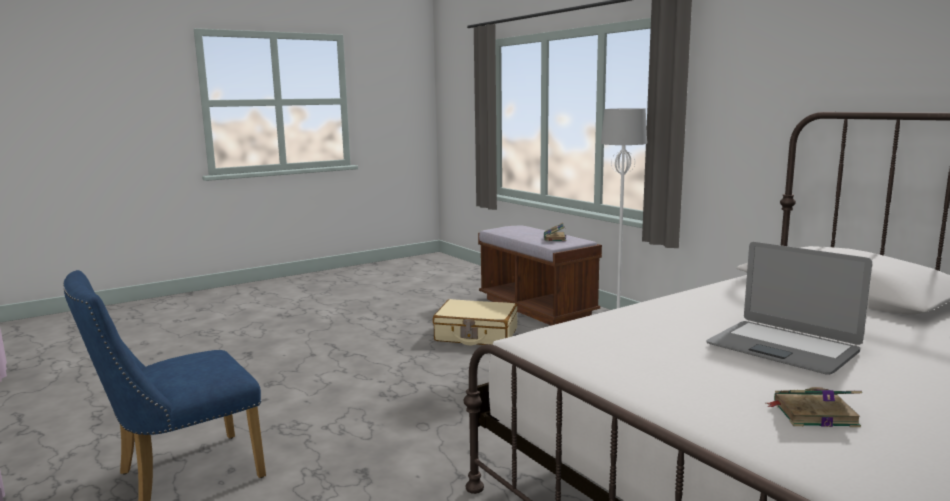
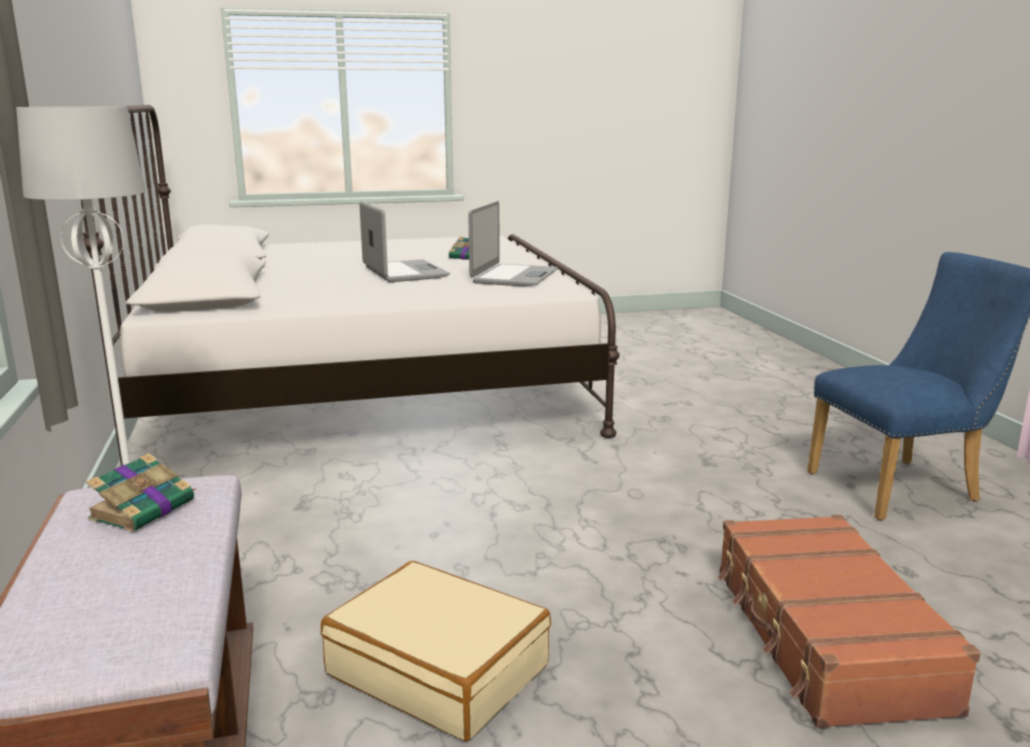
camera: 160 degrees left, 5 degrees up
none -> laptop [468,201,558,287]
none -> brown suitcase [718,515,981,728]

